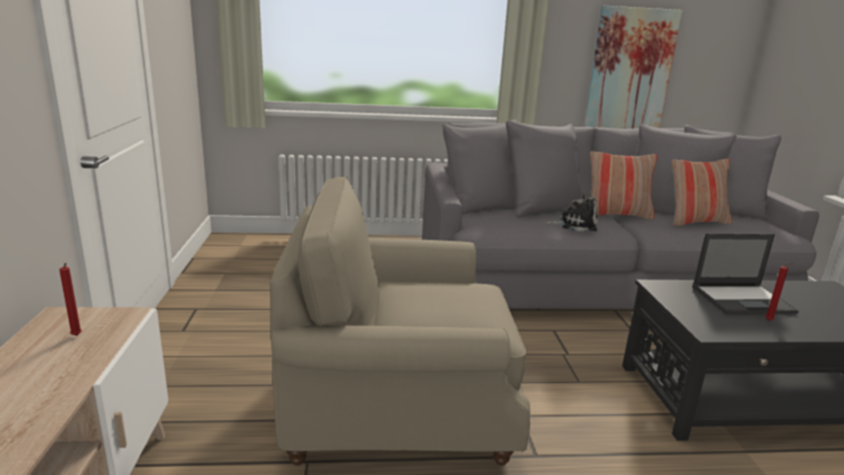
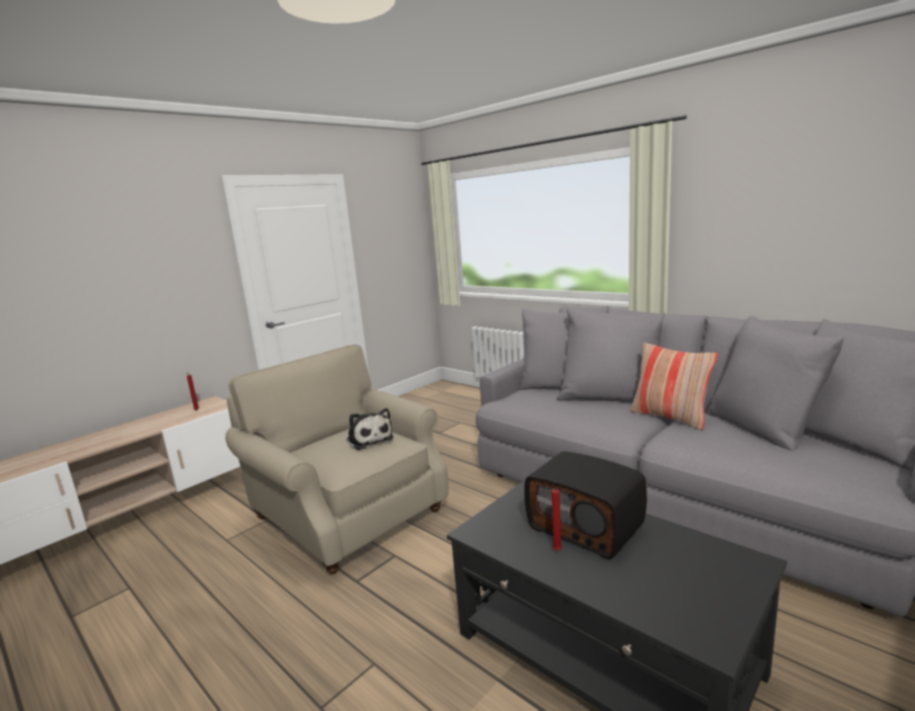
camera: 50 degrees right, 5 degrees down
plush toy [545,193,598,232] -> plush toy moved to [346,408,394,450]
picture [584,6,682,129] -> none
pillow [672,158,732,226] -> none
laptop [692,233,799,315] -> radio [524,451,647,559]

